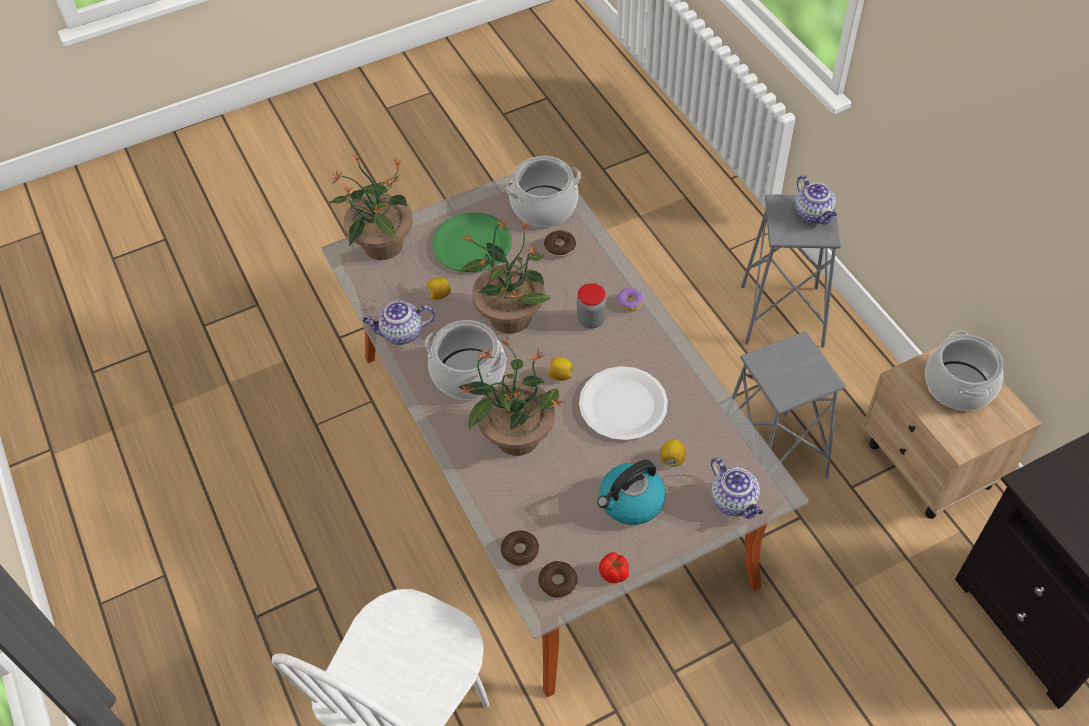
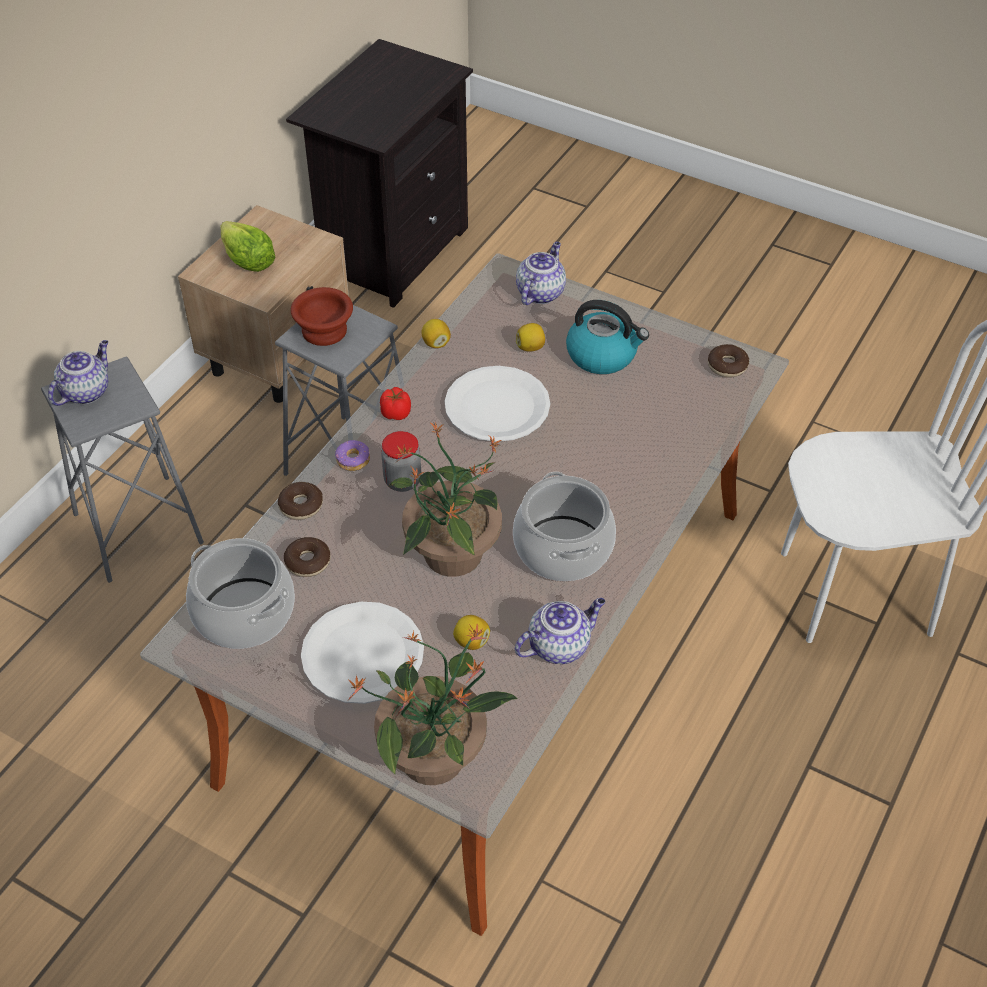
camera: 125 degrees left, 5 degrees down
teapot [362,301,435,345] -> teapot turned 75 degrees counterclockwise [515,598,605,664]
green plate [432,212,512,272] -> white plate [301,602,424,704]
potted plant [459,337,567,456] -> none
donut [501,531,539,567] -> donut moved to [278,482,323,520]
lemon [548,357,573,381] -> lemon moved to [421,319,451,348]
tomato [599,552,629,583] -> tomato moved to [380,387,411,420]
cooking pot [925,331,1003,411] -> lettuce [220,221,276,272]
none -> brown bowl [291,287,353,346]

